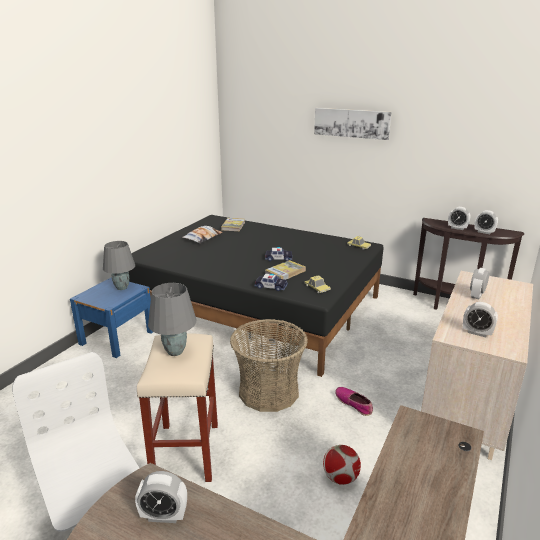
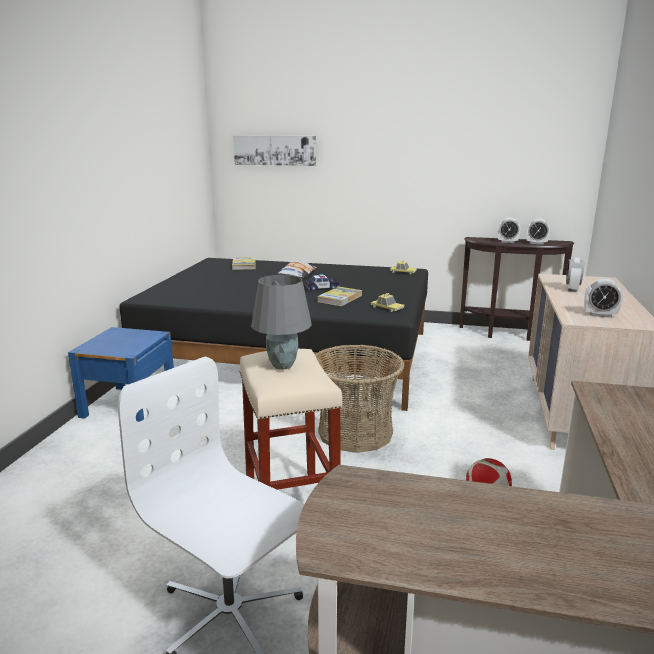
camera: 15 degrees left, 5 degrees down
grey table lamp [103,241,135,290] -> none
alarm clock [135,471,187,523] -> none
pillow [182,226,222,243] -> pillow moved to [278,260,317,278]
toy car [255,273,288,291] -> none
picture [314,108,392,140] -> picture moved to [233,135,316,166]
shoe [335,387,373,416] -> none

